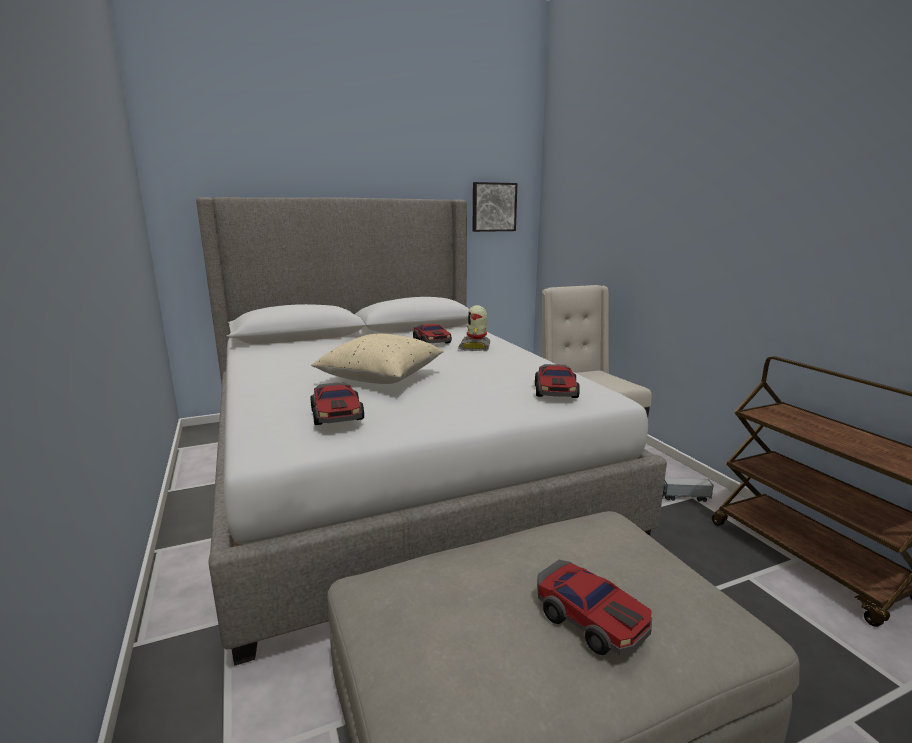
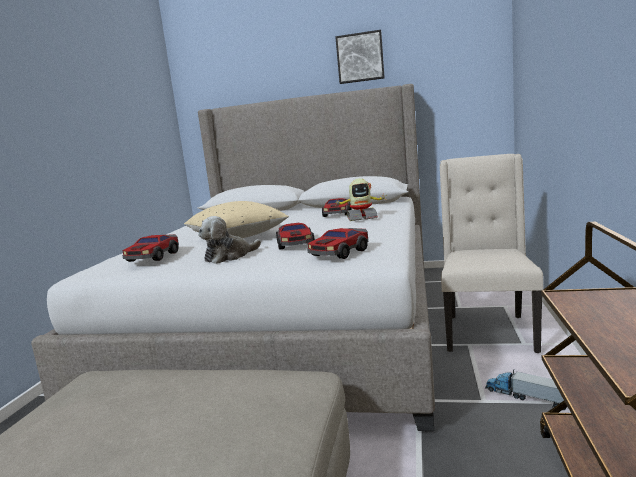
camera: 35 degrees right, 5 degrees down
toy robot [458,305,490,351] -> toy robot turned 135 degrees counterclockwise [335,178,387,221]
picture [472,182,517,232] -> picture moved to [335,30,385,84]
toy car [537,560,652,655] -> toy car moved to [276,223,315,249]
none -> plush toy [198,216,261,264]

